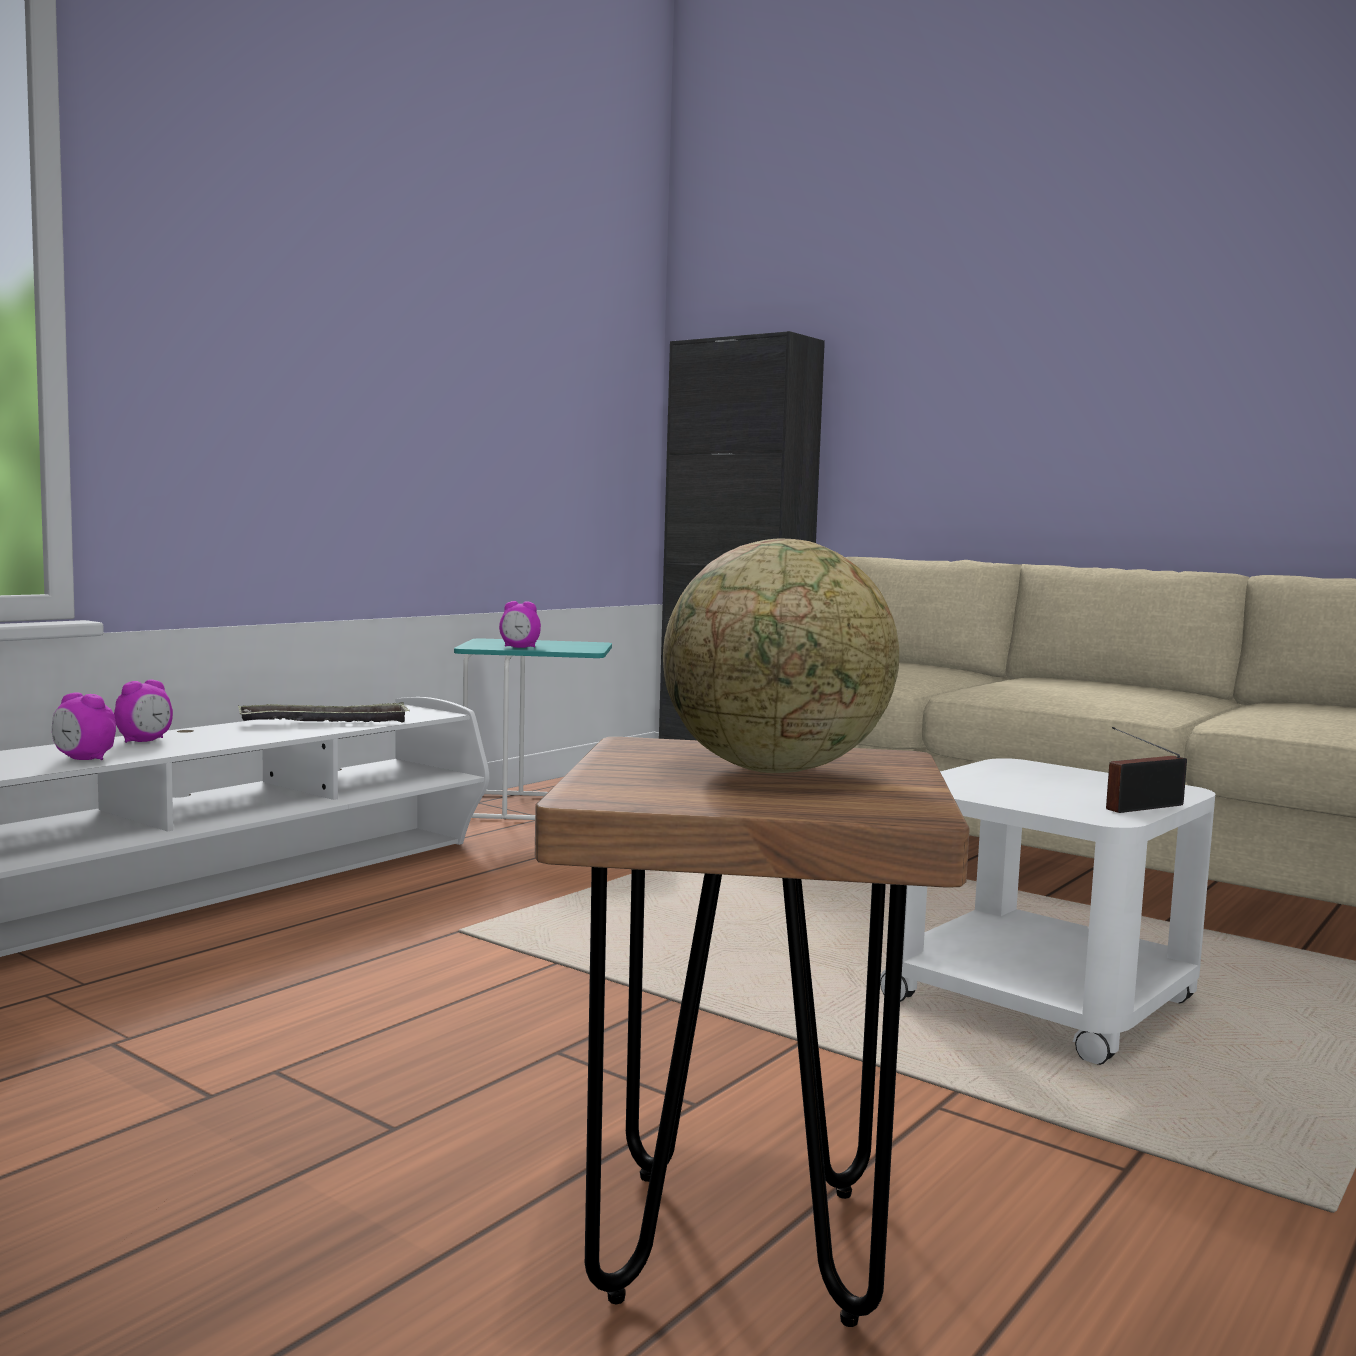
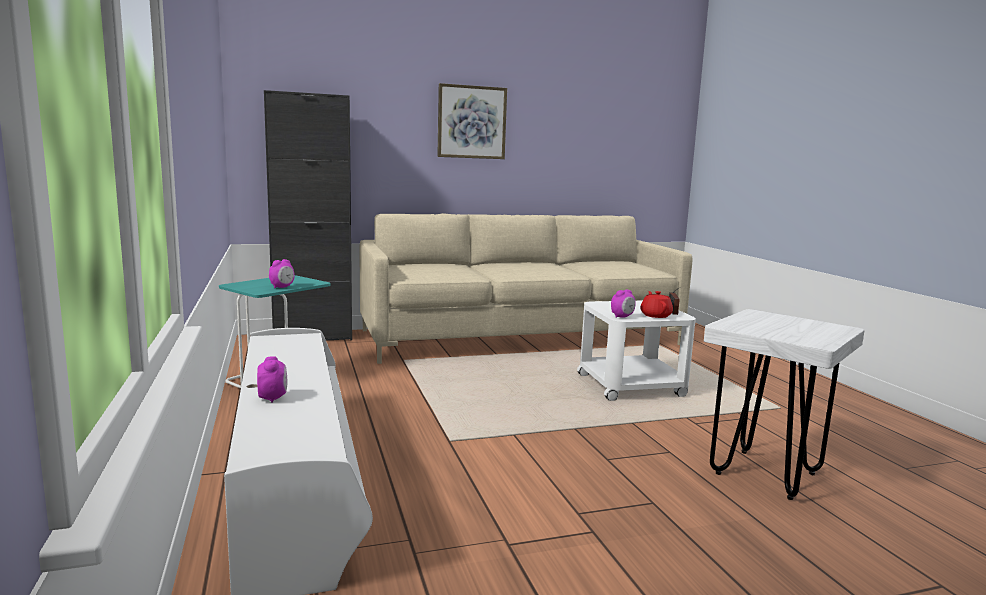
camera: 55 degrees left, 5 degrees up
alarm clock [52,692,116,760] -> alarm clock moved to [611,289,635,318]
tray [238,702,410,722] -> none
brown stool [535,737,970,1327] -> white stool [704,309,865,500]
globe [663,538,899,773] -> none
none -> picture [437,83,507,159]
none -> red teapot [640,291,673,318]

